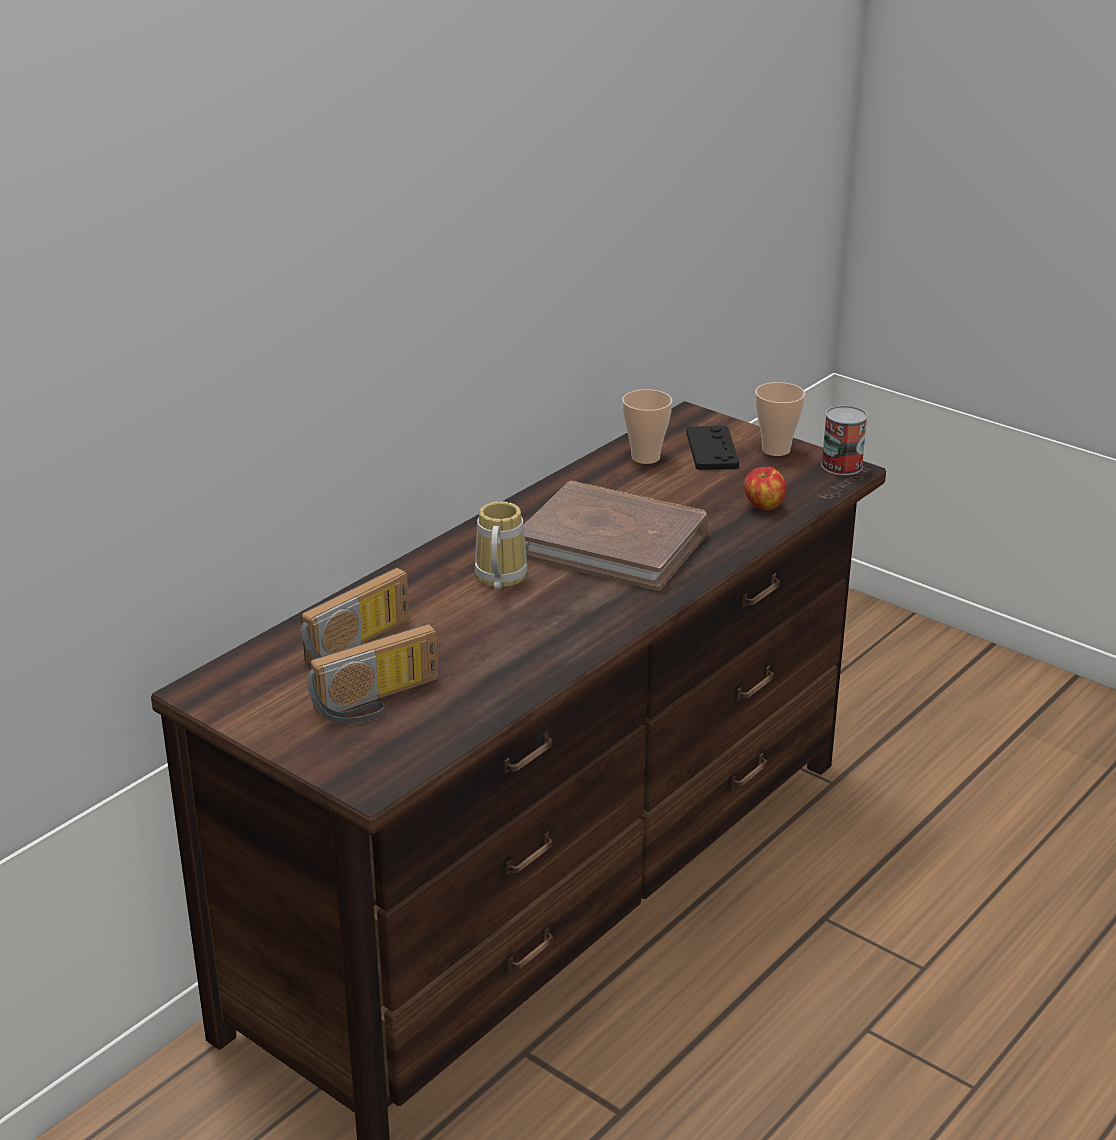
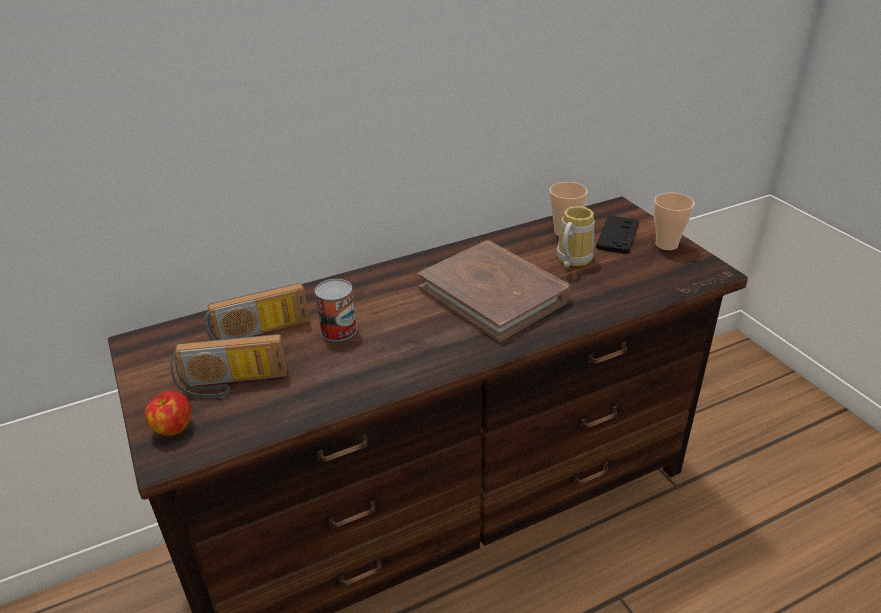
camera: 25 degrees right, 5 degrees up
mug [475,501,527,590] -> mug moved to [557,206,595,267]
apple [744,467,787,510] -> apple moved to [145,391,191,436]
can [821,405,868,475] -> can moved to [315,279,357,341]

